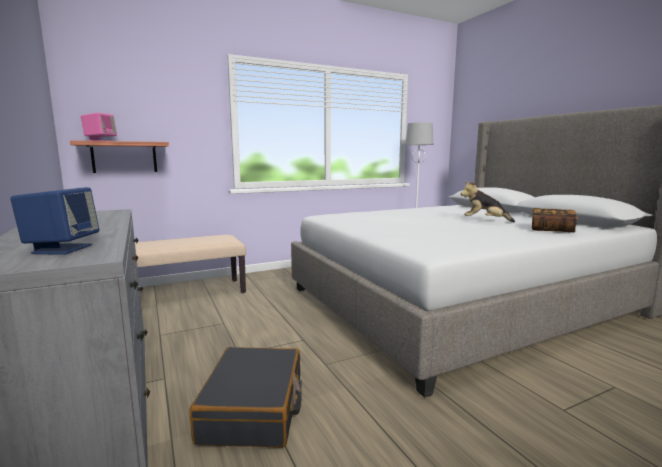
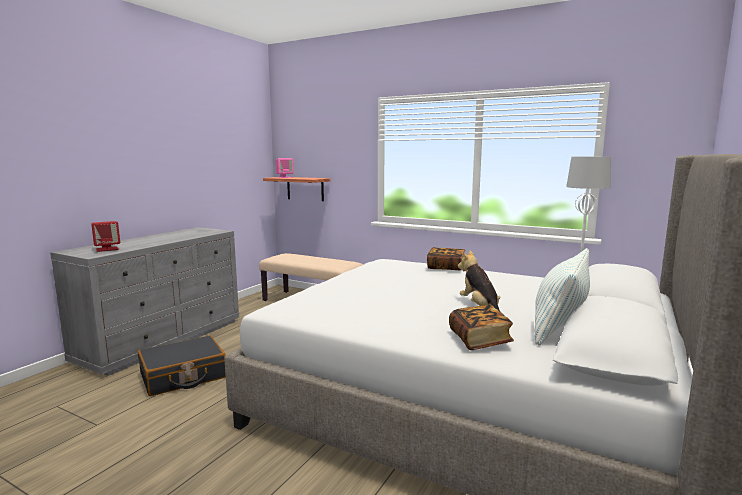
camera: 55 degrees right, 0 degrees up
blue speaker [10,187,99,255] -> red speaker [91,221,120,252]
none -> book [427,247,465,270]
none -> pillow [534,248,590,345]

